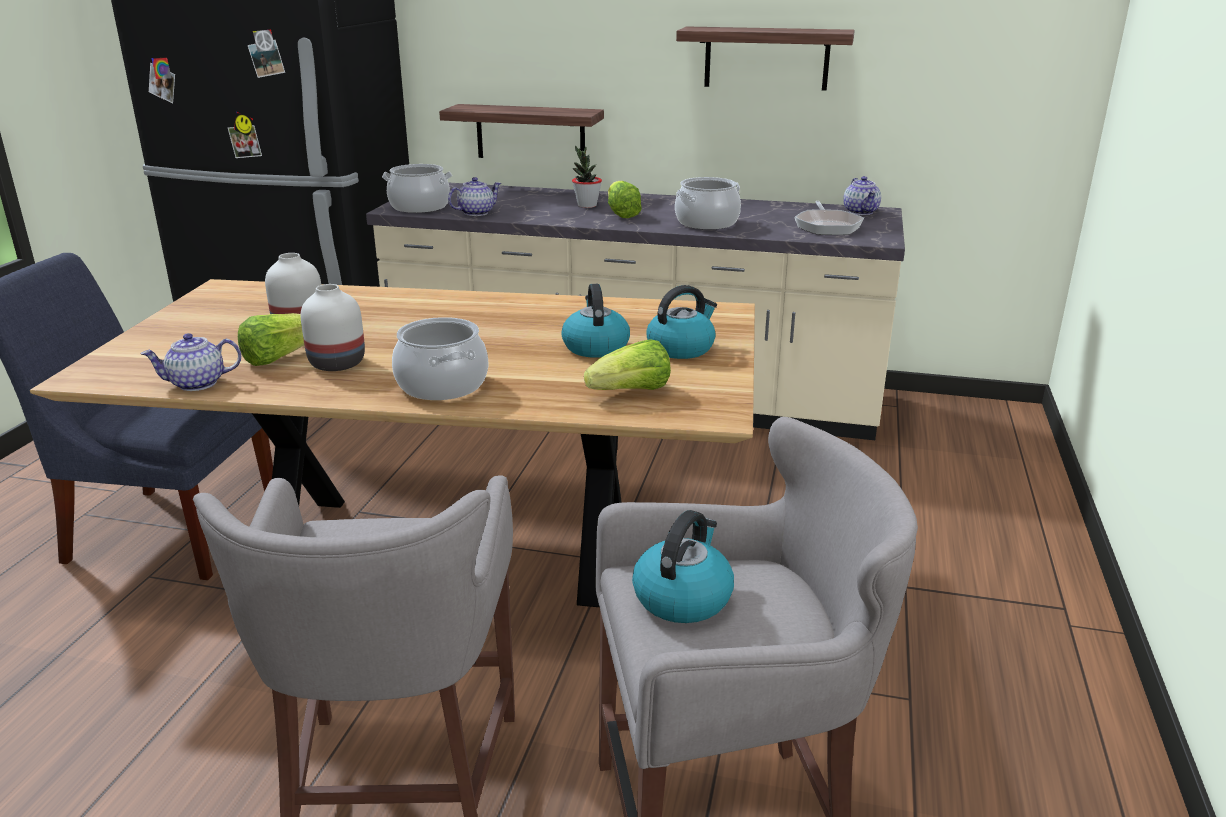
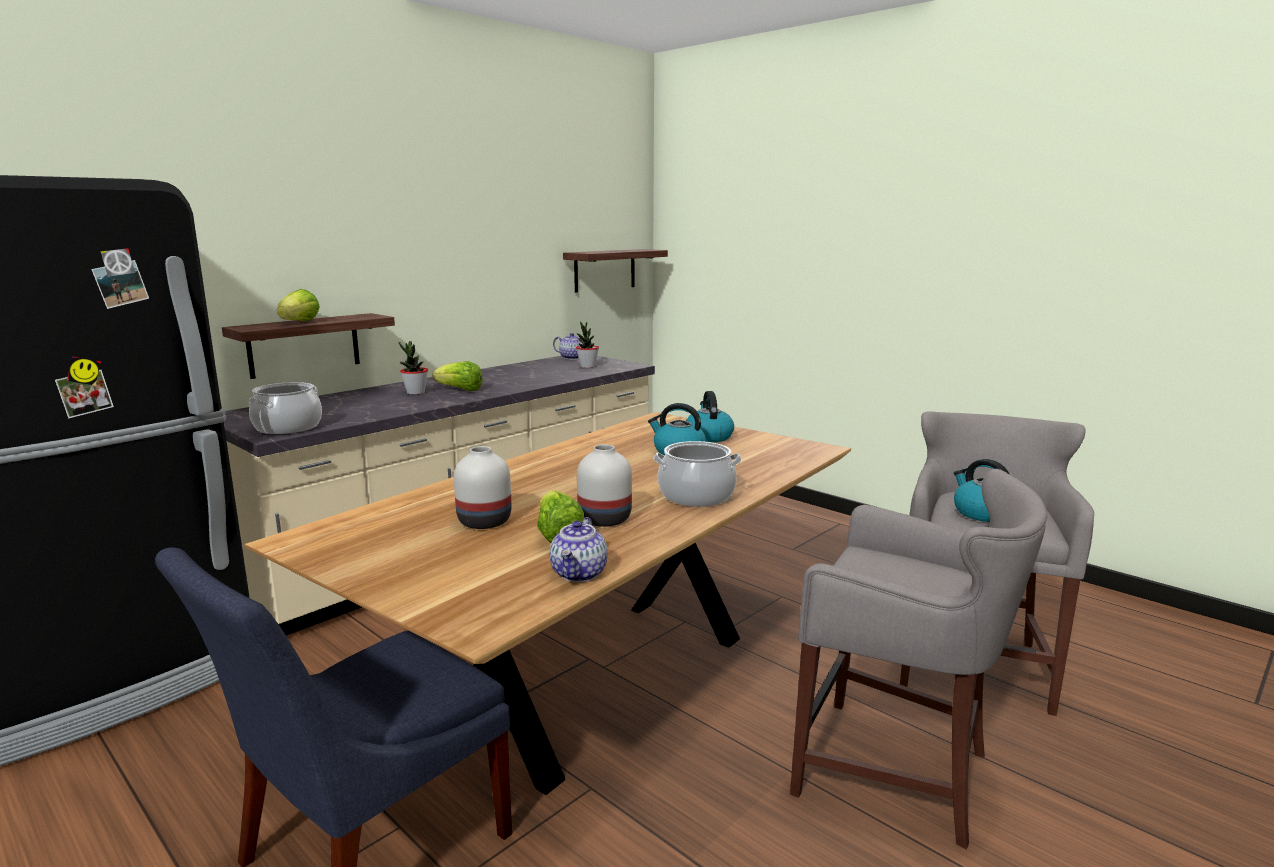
camera: 60 degrees left, 10 degrees down
teapot [448,177,502,216] -> none
lettuce [584,339,671,390] -> lettuce moved to [277,289,320,321]
cooking pot [675,177,741,230] -> none
shelf [676,26,855,91] -> shelf moved to [563,249,668,292]
frying pan [794,201,864,235] -> potted plant [576,321,599,368]

